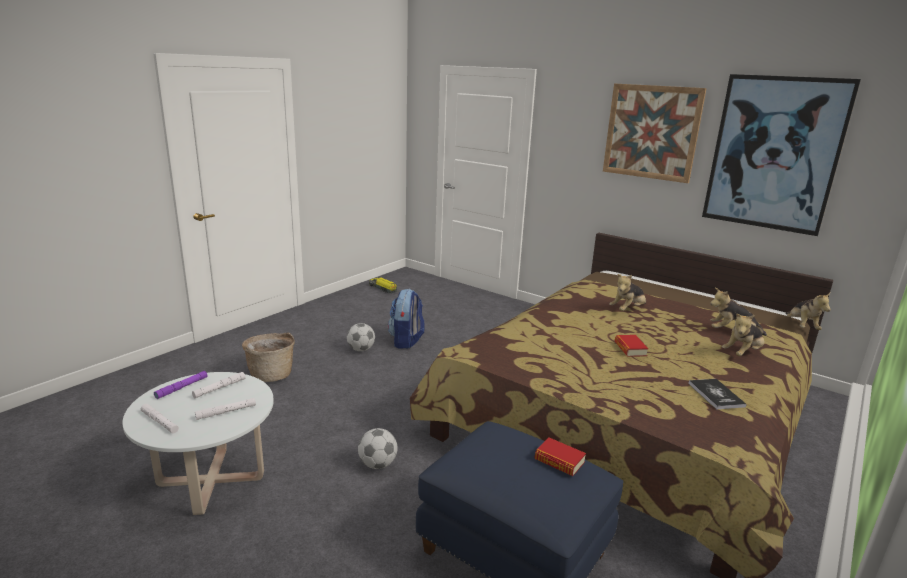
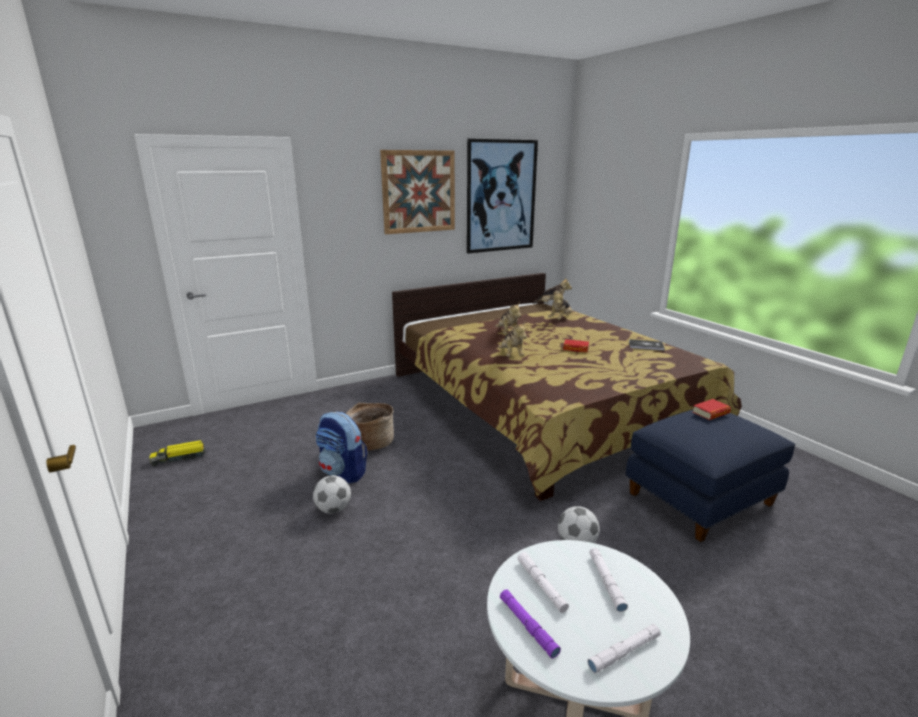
camera: 65 degrees left, 0 degrees up
basket [242,333,295,382] -> basket moved to [346,403,394,450]
plush toy [722,314,765,356] -> plush toy moved to [498,322,527,357]

